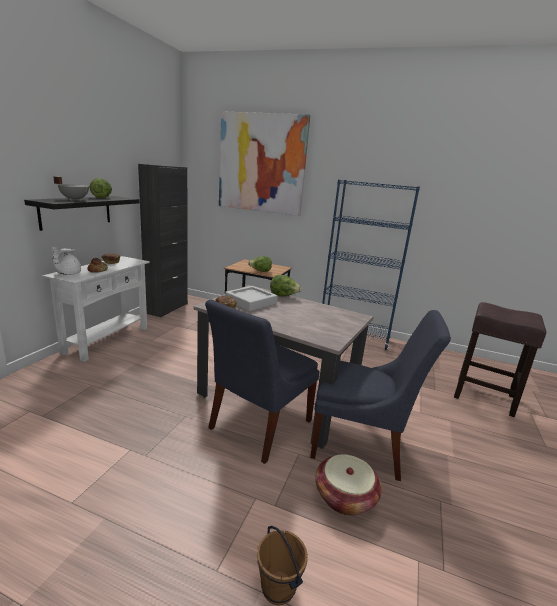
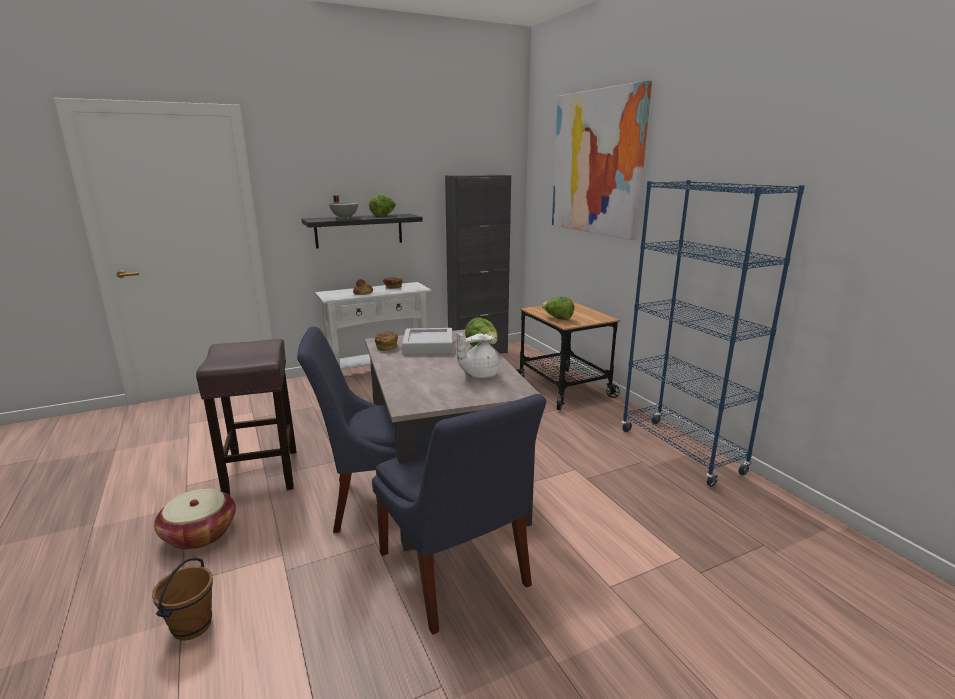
camera: 45 degrees right, 0 degrees up
white teapot [52,247,81,275] -> white teapot moved to [456,332,500,378]
basket [315,454,382,516] -> basket moved to [154,489,236,550]
brown stool [454,302,546,417] -> brown stool moved to [196,339,297,495]

